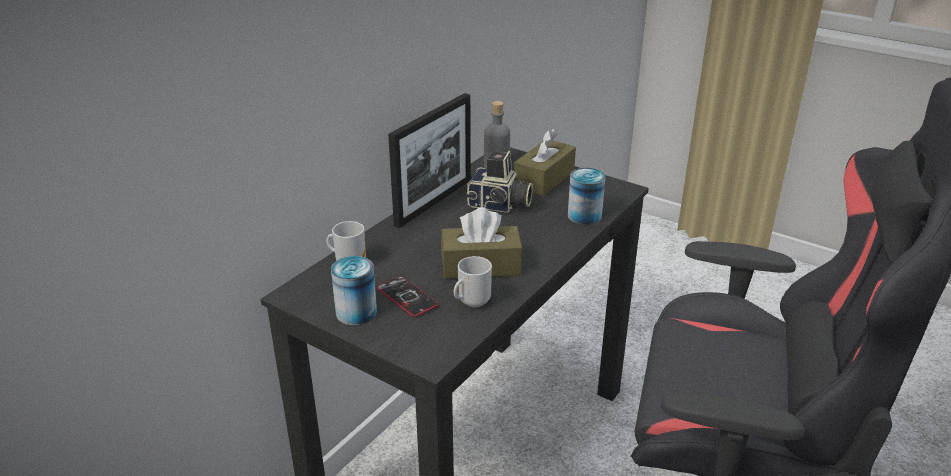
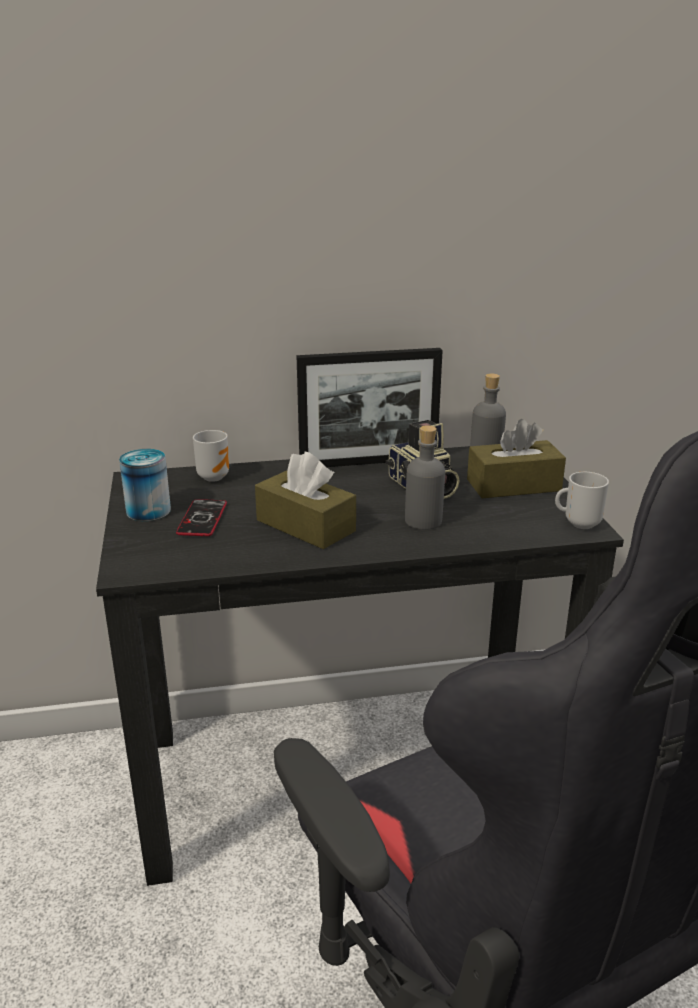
camera: 45 degrees right, 5 degrees down
mug [454,256,492,308] -> mug moved to [555,472,609,529]
can [568,168,605,225] -> none
none -> grey bottle [405,425,445,530]

